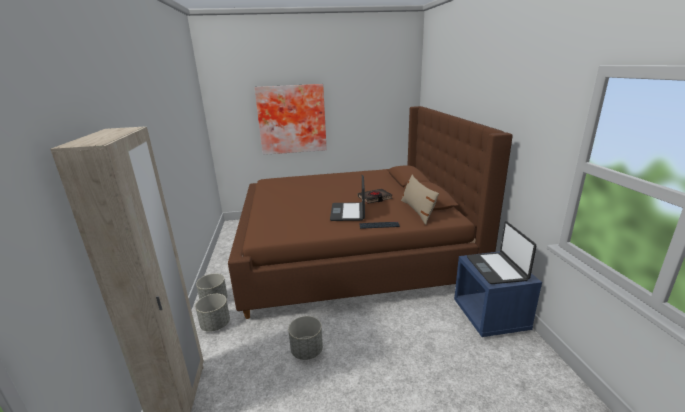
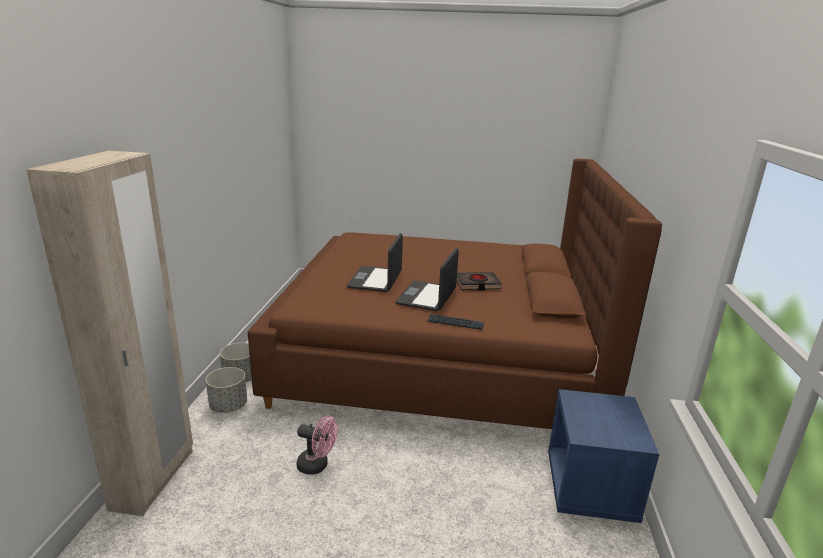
camera: 15 degrees right, 0 degrees up
picture [254,84,327,155] -> none
grey planter [288,316,323,360] -> pink fan [297,415,337,475]
beige pillow [401,175,439,225] -> none
laptop [467,221,536,284] -> laptop moved to [347,233,403,292]

